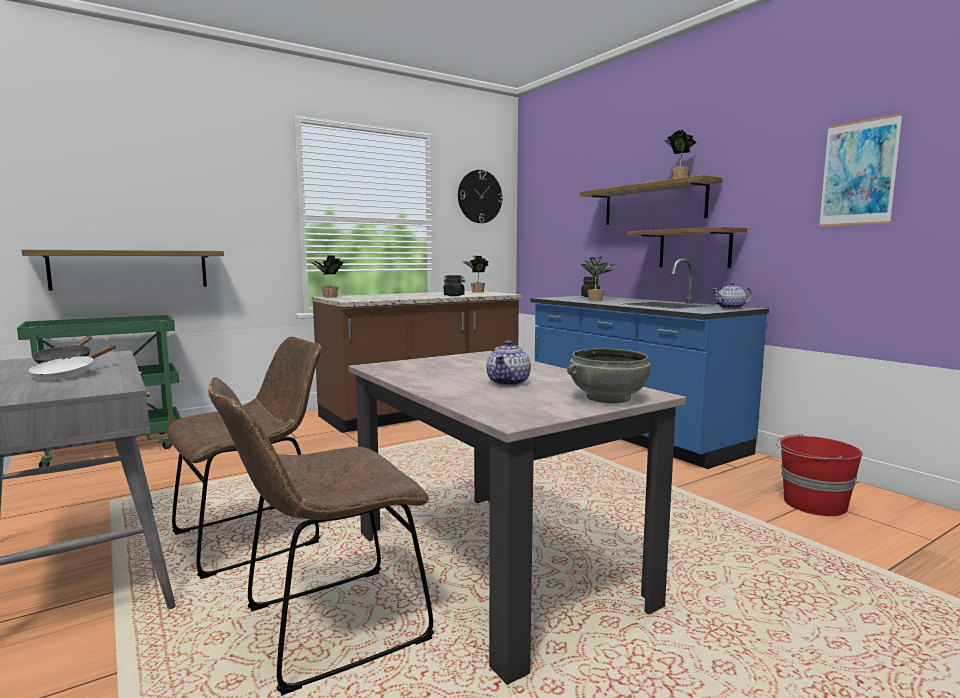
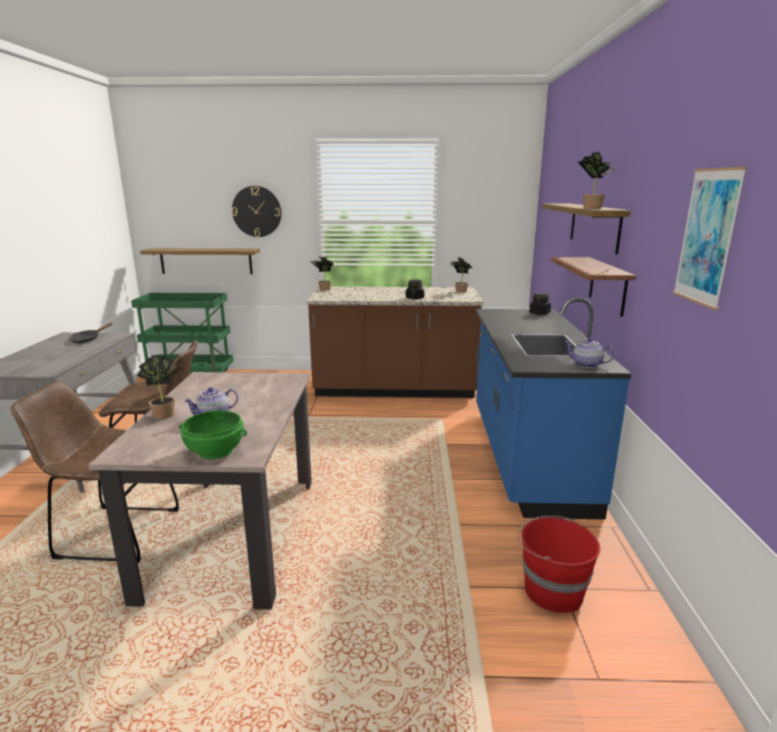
camera: 35 degrees right, 10 degrees up
white frying pan [28,345,116,380] -> none
wall clock [458,170,503,223] -> wall clock moved to [232,186,281,237]
grey bowl [567,348,651,403] -> green bowl [179,410,247,459]
potted plant [580,256,617,301] -> potted plant moved to [137,355,183,419]

